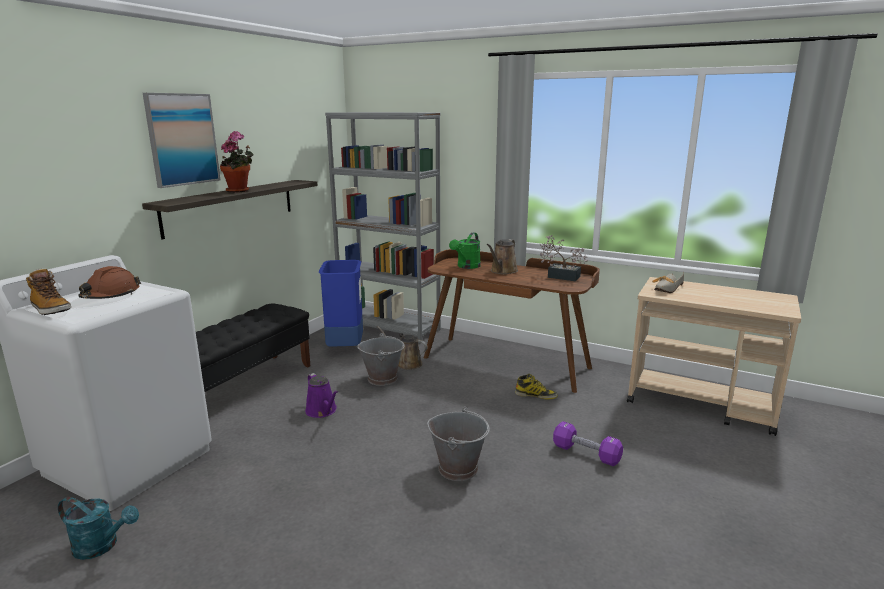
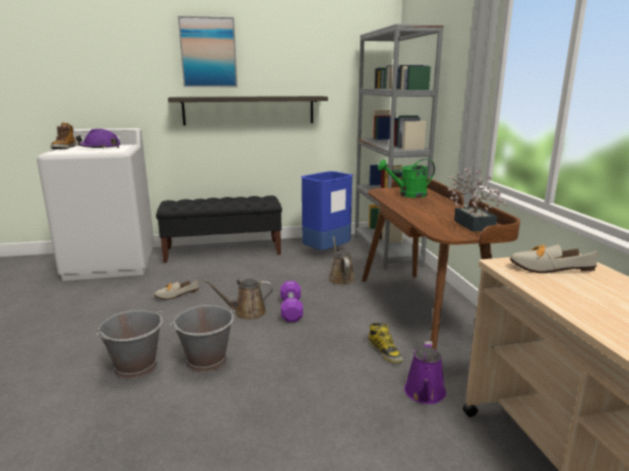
camera: 50 degrees right, 0 degrees up
turquoise watering can [58,497,139,560] -> none
brown hard hat [79,266,141,299] -> purple hard hat [76,129,121,148]
potted plant [220,131,254,193] -> none
purple watering can [305,373,338,418] -> purple watering can moved to [404,341,446,404]
grey bucket [357,333,405,386] -> grey bucket moved to [96,309,163,380]
brown watering can [487,239,518,274] -> brown watering can moved to [203,279,273,320]
purple dumbbell [553,421,623,466] -> purple dumbbell moved to [280,281,303,322]
none -> shoe [154,280,199,300]

